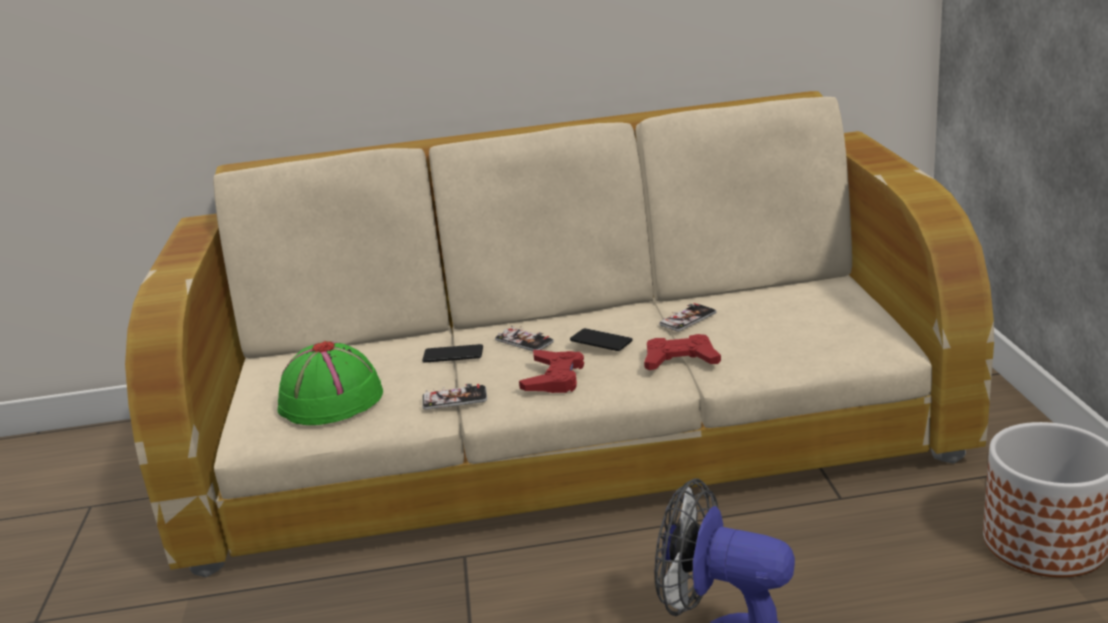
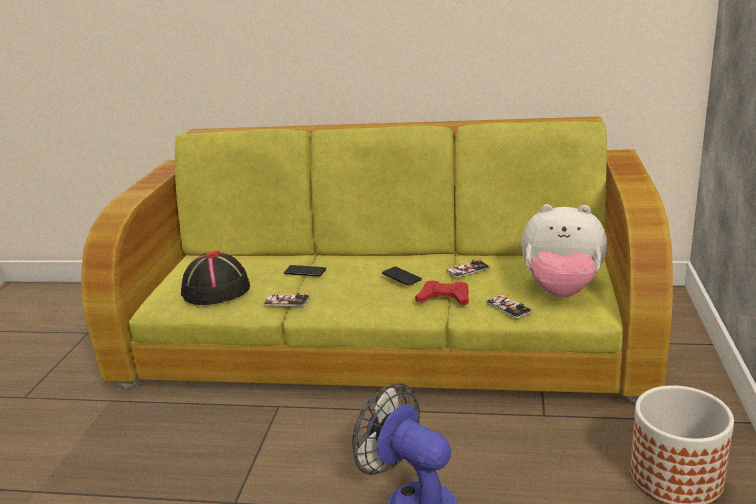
camera: 15 degrees right, 0 degrees up
beige sofa [125,91,994,577] -> green sofa [81,117,673,404]
green hat [277,341,383,425] -> black hat [181,251,250,305]
phone [495,326,554,351] -> phone moved to [486,295,532,319]
red game controller [519,350,584,393] -> none
none -> plush toy [521,204,607,297]

